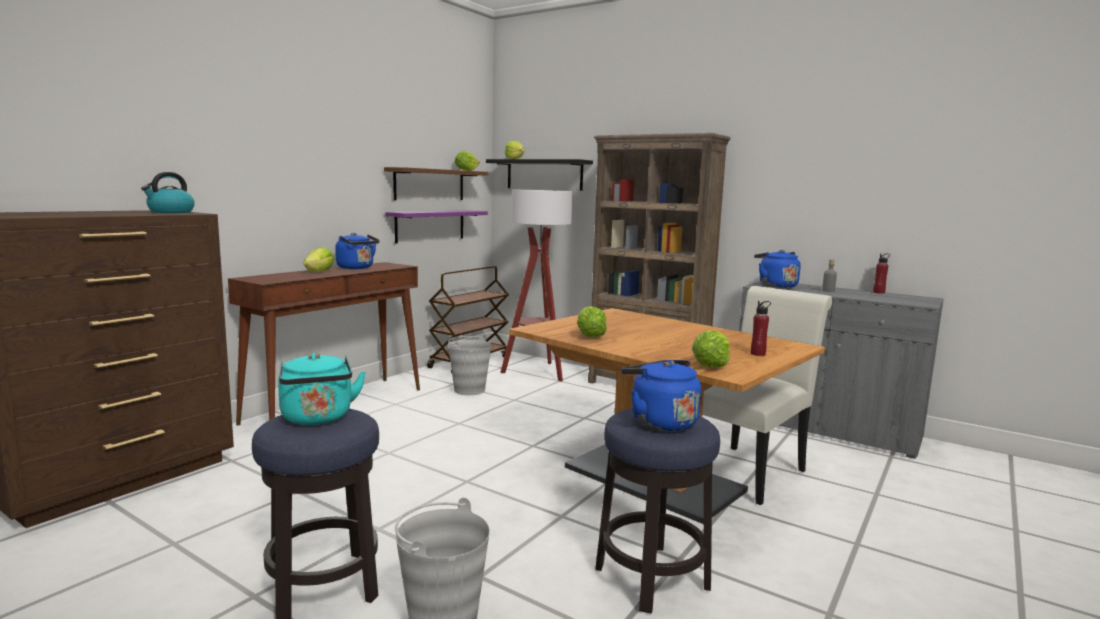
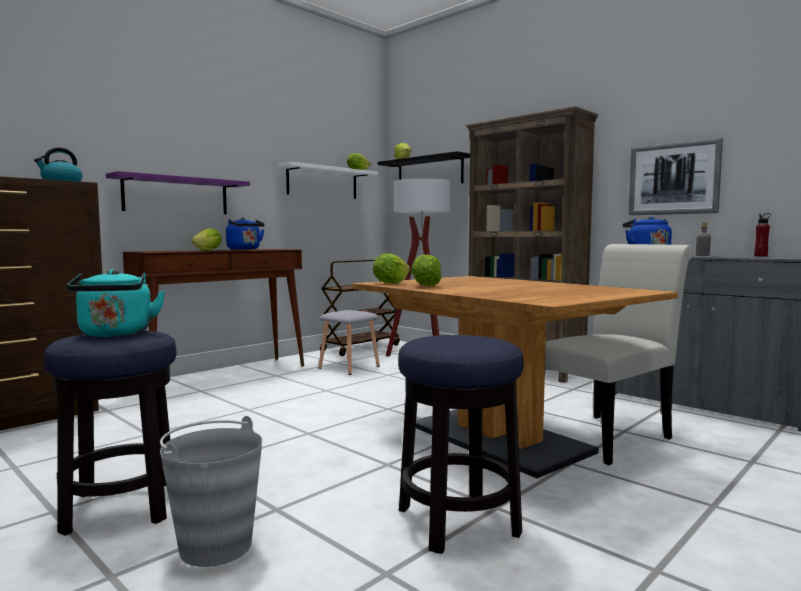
camera: 10 degrees right, 5 degrees down
brown shelf [384,167,488,200] -> white shelf [277,162,378,199]
purple shelf [385,210,488,244] -> purple shelf moved to [106,171,250,214]
grey bucket [448,334,491,395] -> grey stool [318,310,380,375]
blue kettle [621,360,701,431] -> none
lettuce [692,331,730,367] -> lettuce moved to [372,253,410,284]
red bottle [751,301,771,356] -> none
none -> picture [628,138,723,215]

